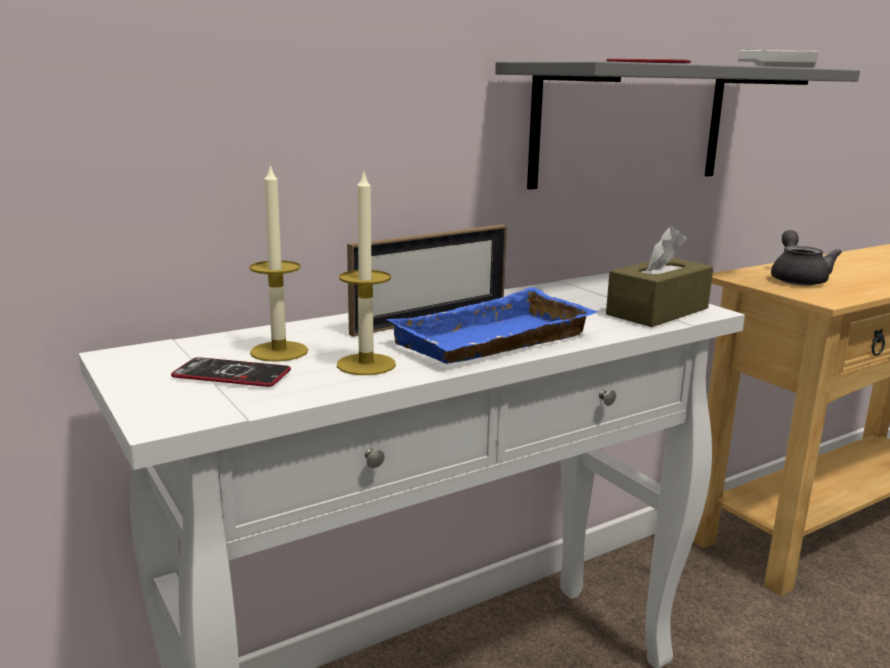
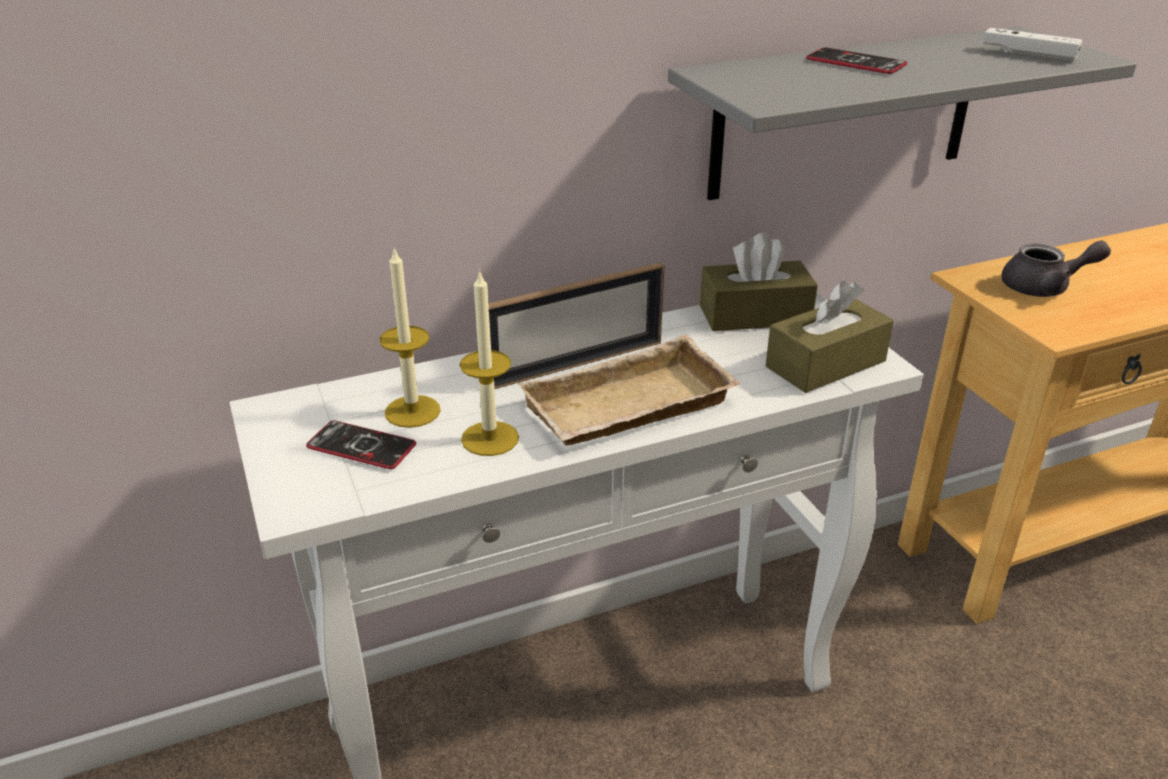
camera: 10 degrees right, 15 degrees up
blue tray [386,287,599,364] -> beige tray [518,335,741,446]
grey teapot [771,230,842,286] -> grey teapot turned 75 degrees clockwise [1002,240,1111,297]
none -> brown tissue box [700,233,818,331]

